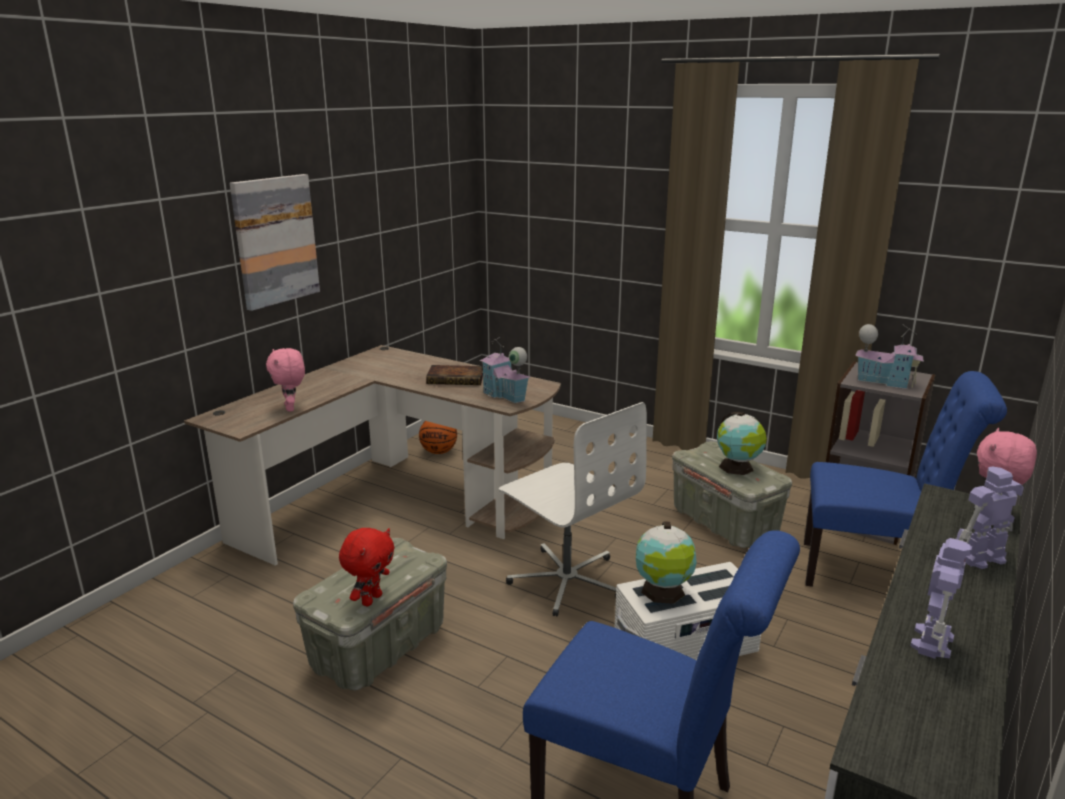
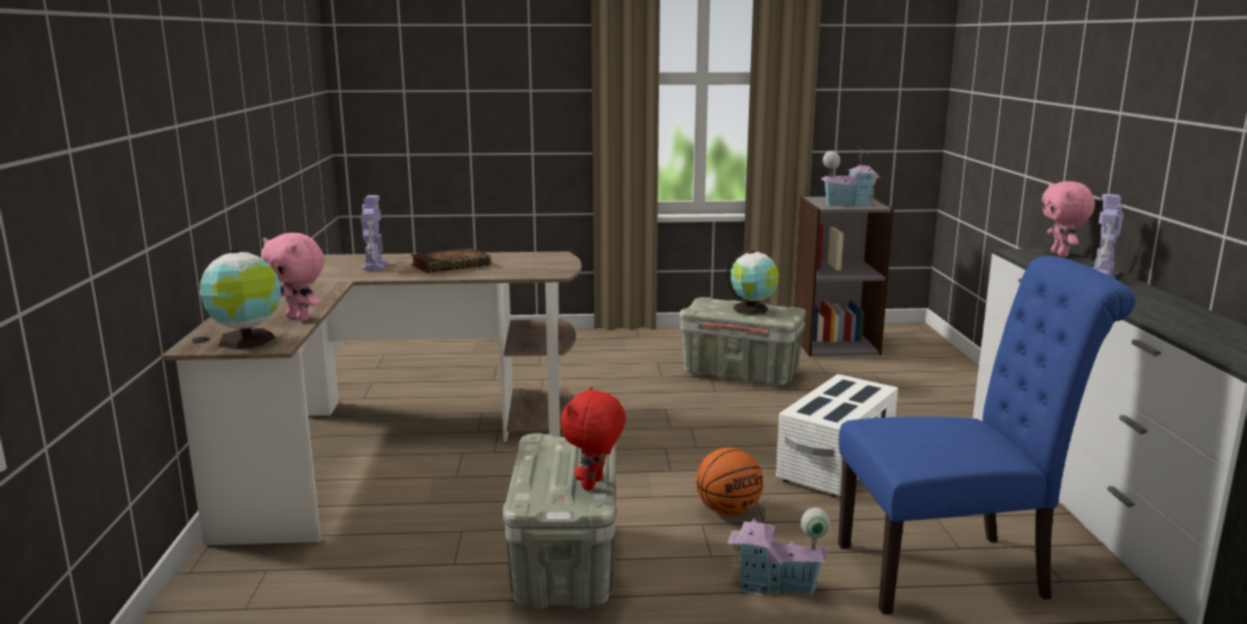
camera: 35 degrees left, 5 degrees down
picture [230,174,320,311] -> none
red plush toy [339,528,395,606] -> red plush toy turned 150 degrees counterclockwise [560,387,626,491]
basketball [419,421,457,454] -> basketball moved to [696,448,763,516]
toy house [479,337,530,403] -> toy house moved to [727,498,830,596]
white office chair [499,402,647,617] -> none
globe [636,521,697,604] -> globe moved to [200,249,281,349]
blue chair [804,371,1007,587] -> none
toy robot [910,538,972,659] -> toy robot moved to [360,195,388,271]

